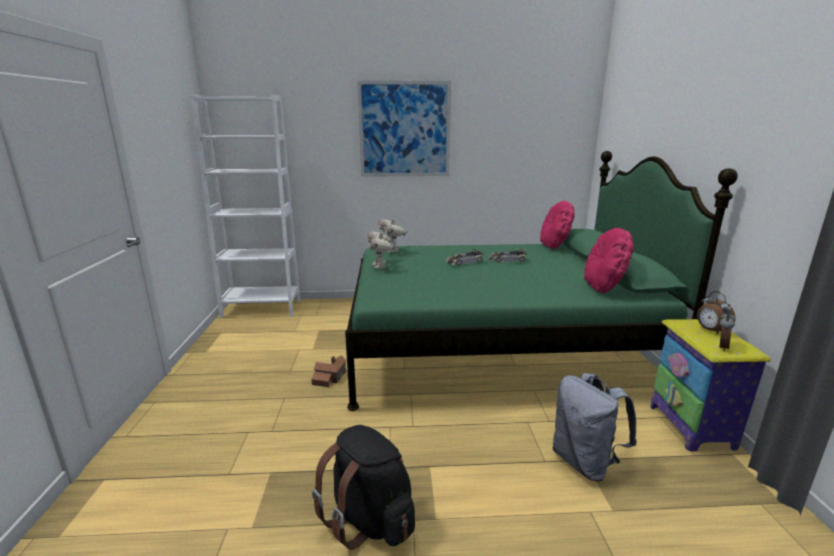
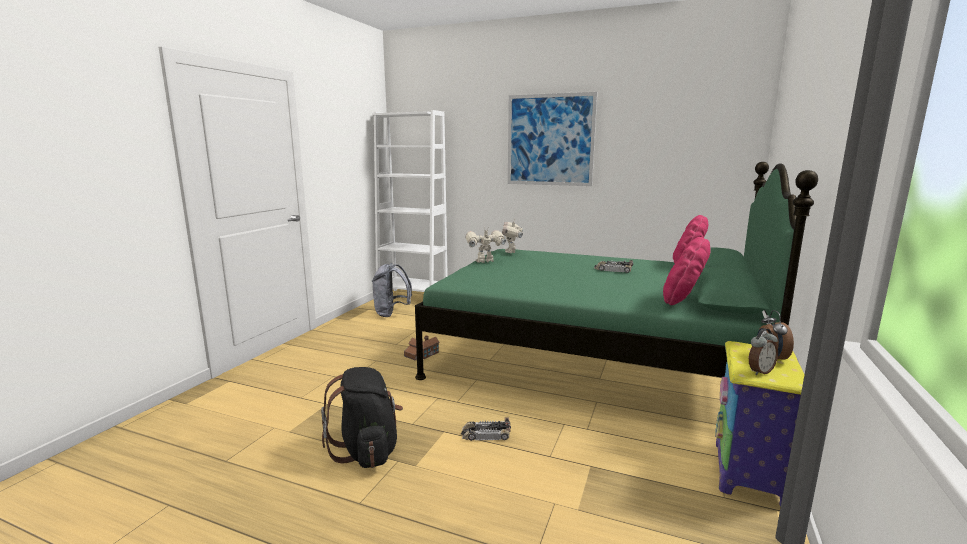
camera: 25 degrees right, 5 degrees down
toy robot [367,230,395,269] -> toy robot turned 60 degrees clockwise [465,230,506,263]
toy car [446,249,484,265] -> toy car moved to [461,417,511,441]
grey backpack [552,373,637,481] -> grey backpack moved to [372,263,412,317]

